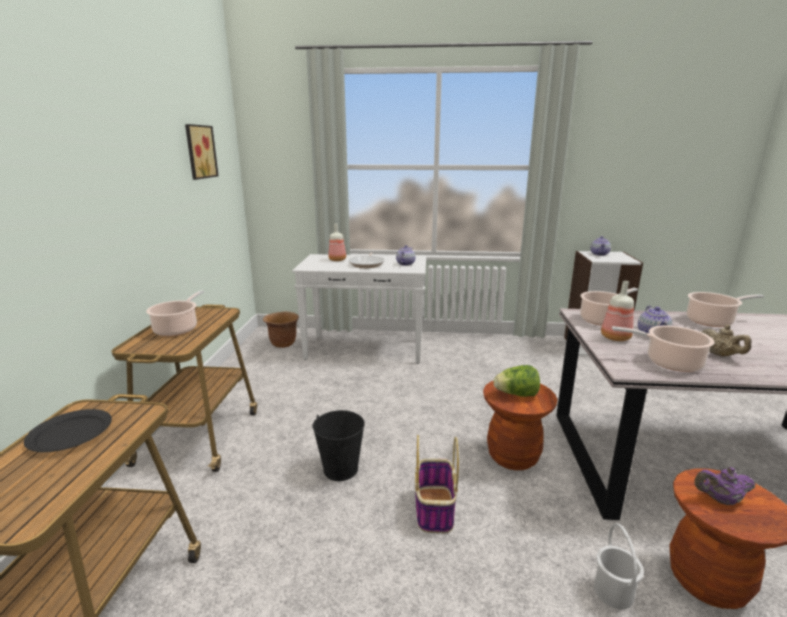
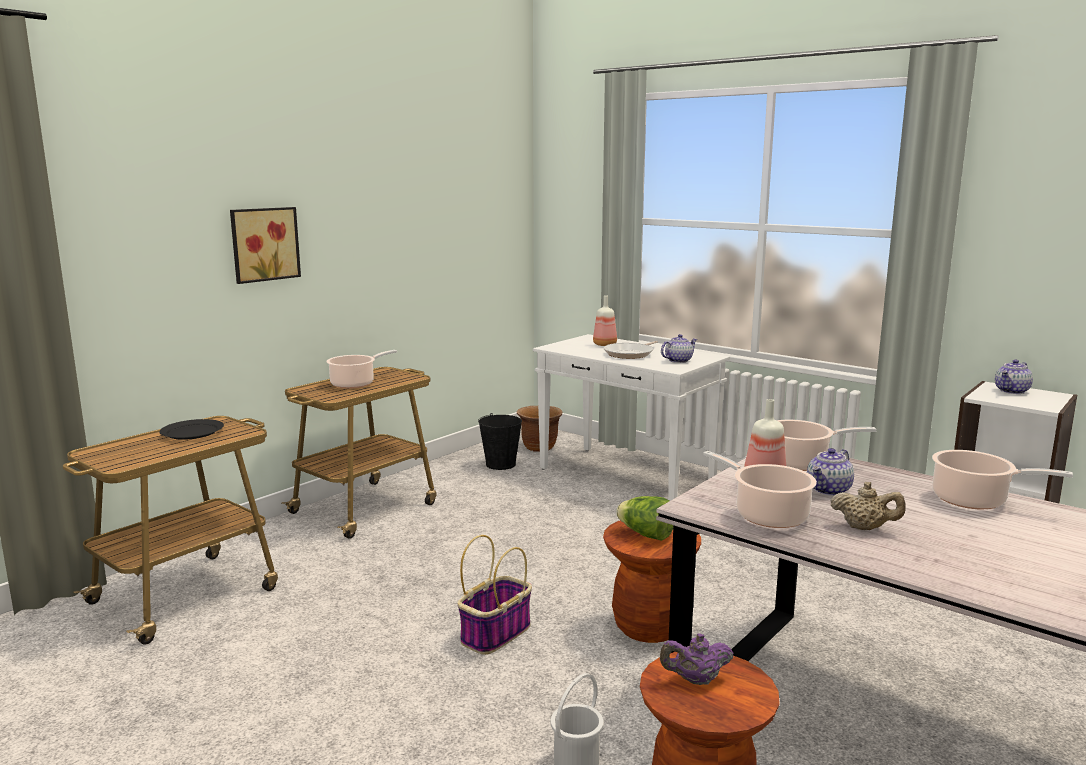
camera: 35 degrees right, 5 degrees down
picture [185,124,219,180] -> picture moved to [230,207,301,284]
black bucket [312,410,365,481] -> black bucket moved to [478,413,522,470]
purple teapot [694,467,755,505] -> purple teapot turned 45 degrees counterclockwise [660,633,734,685]
beige teapot [701,325,752,357] -> beige teapot turned 75 degrees counterclockwise [830,482,906,530]

